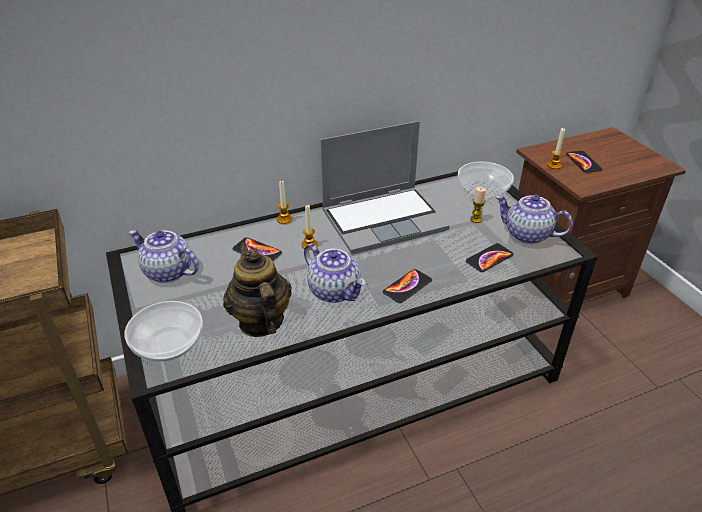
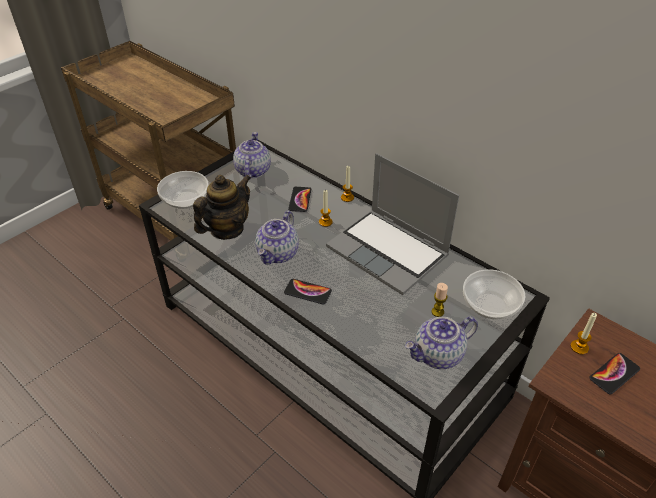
camera: 65 degrees right, 5 degrees up
phone [466,243,514,272] -> none
teapot [495,195,573,244] -> teapot turned 120 degrees counterclockwise [405,316,478,369]

